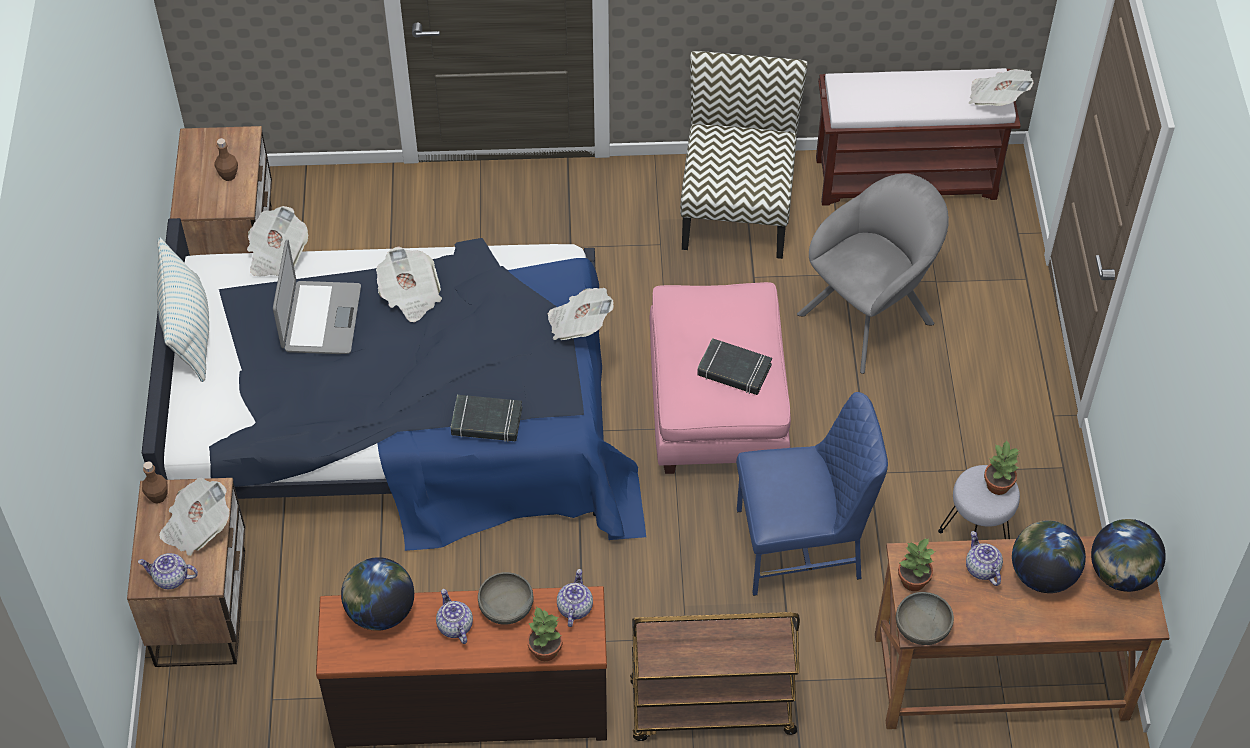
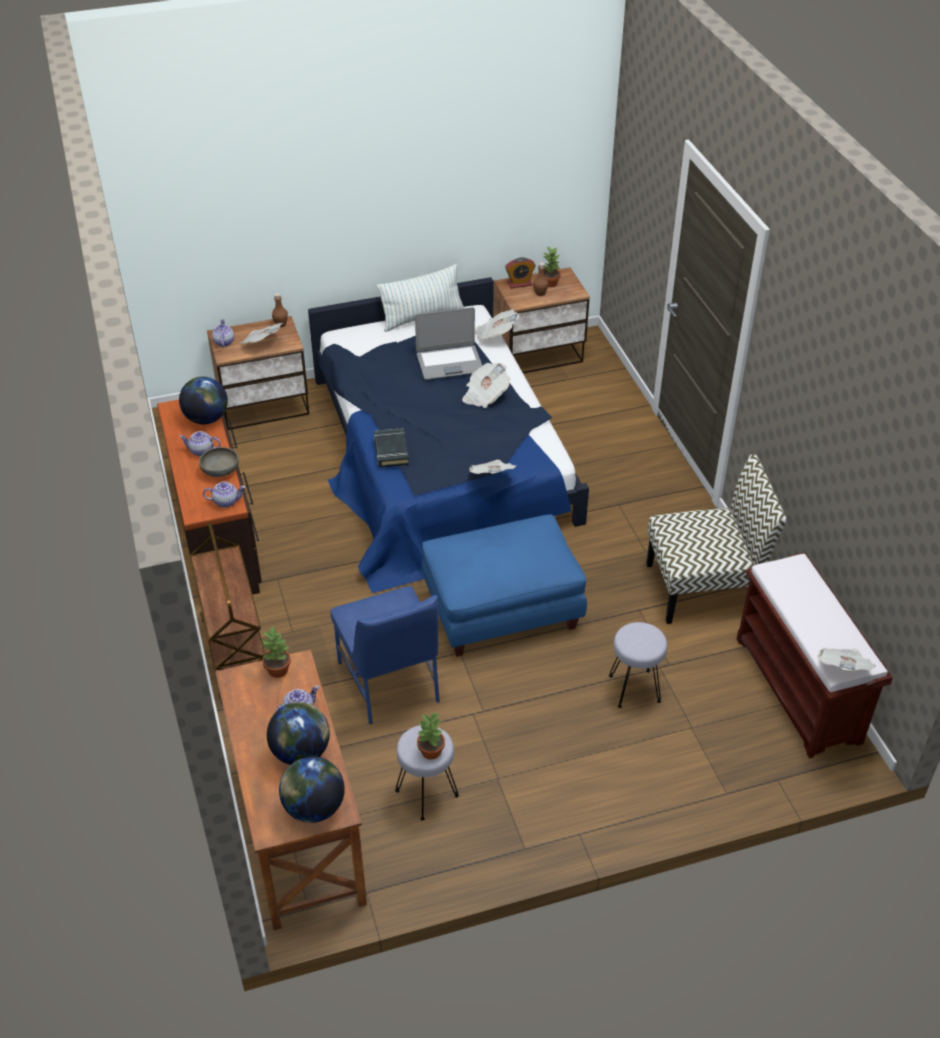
camera: 75 degrees right, 10 degrees down
teapot [436,589,473,644] -> teapot turned 135 degrees counterclockwise [179,431,221,457]
potted plant [527,606,563,661] -> potted plant moved to [544,246,561,287]
pink ottoman [650,282,791,474] -> blue ottoman [422,514,587,657]
black book [697,338,772,395] -> none
grey armchair [797,173,949,374] -> grey stool [609,622,667,708]
grey bowl [896,592,954,645] -> none
none -> alarm clock [505,257,535,289]

